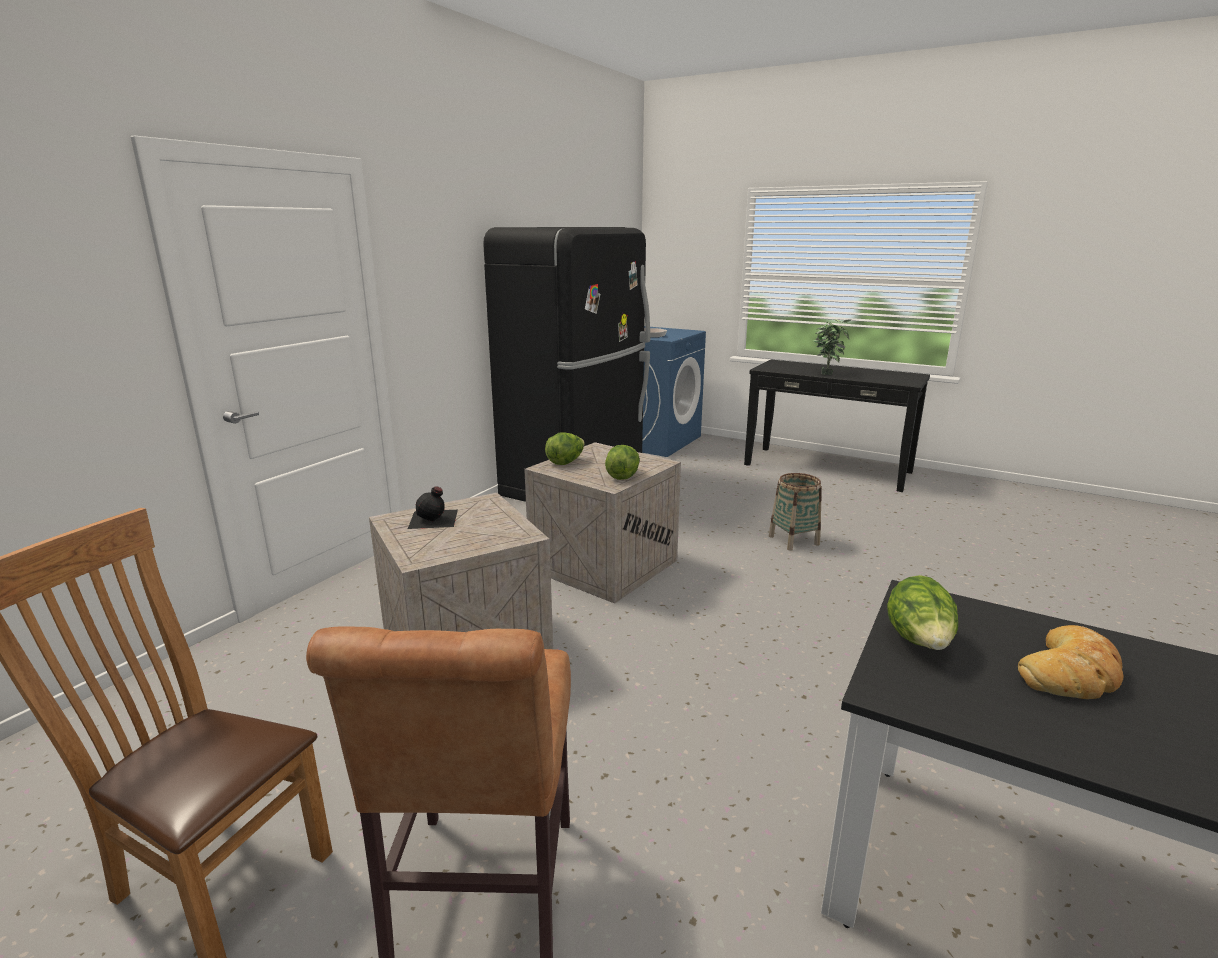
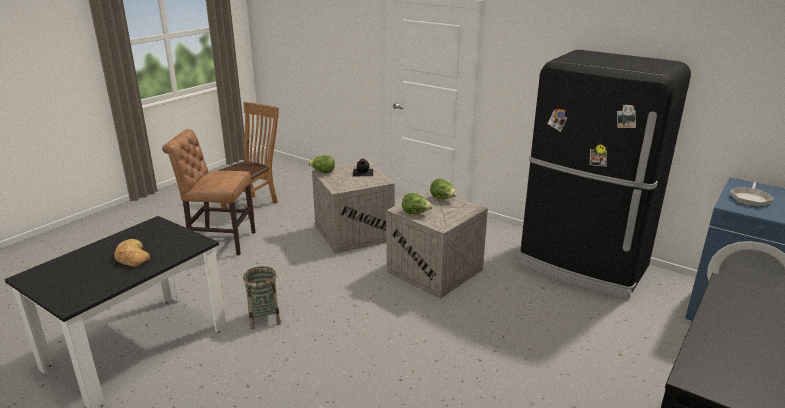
camera: 95 degrees right, 5 degrees up
basket [769,473,822,551] -> basket moved to [243,266,281,330]
potted plant [813,319,851,375] -> none
lettuce [887,575,958,650] -> lettuce moved to [308,155,335,173]

